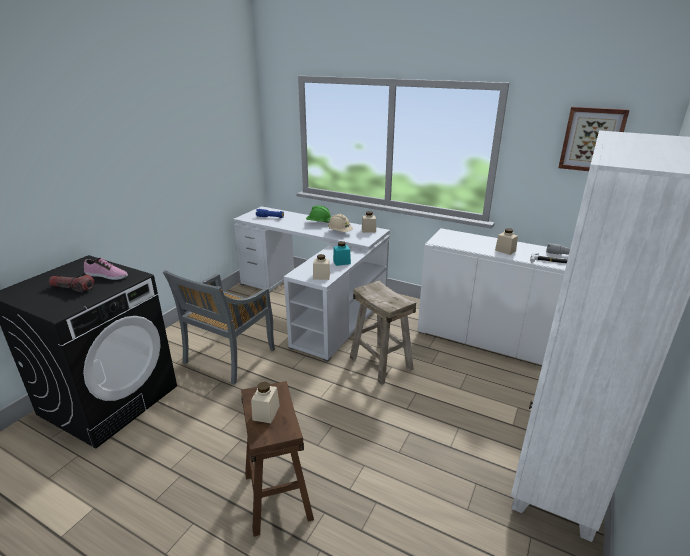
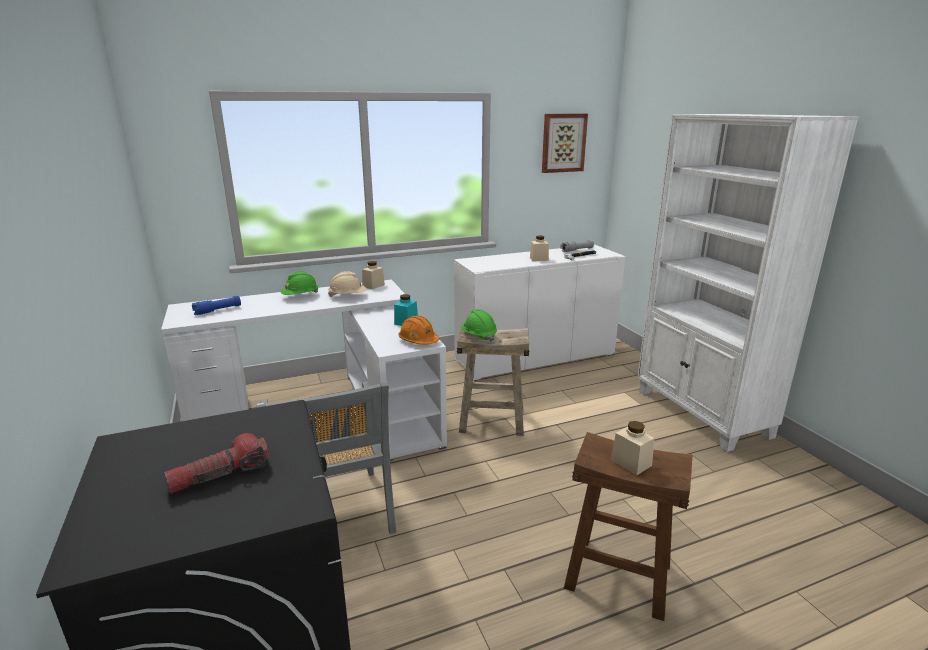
camera: 50 degrees left, 5 degrees down
shoe [84,258,128,280] -> none
beige jar [313,254,330,280] -> orange hard hat [398,316,440,345]
none -> green hard hat [460,309,497,342]

